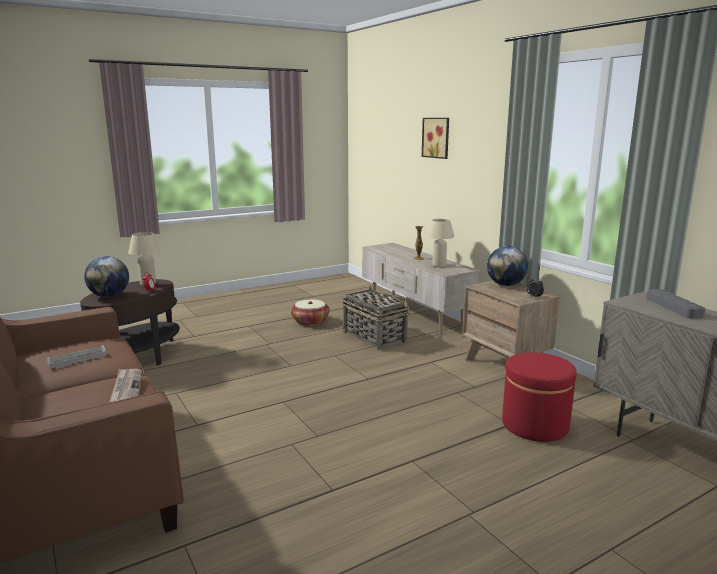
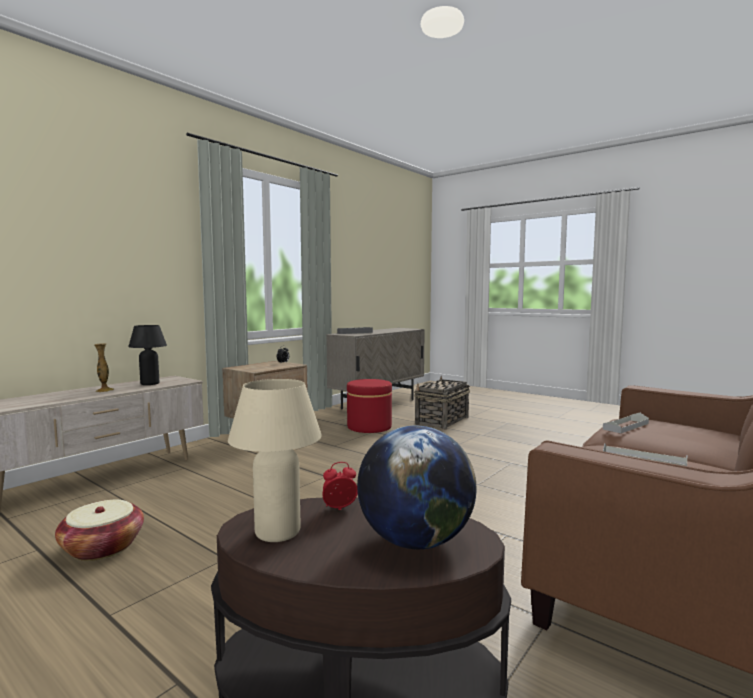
camera: 110 degrees left, 10 degrees down
newspaper [109,369,142,402] -> grey tray [603,413,649,433]
basket [342,285,410,350] -> basket moved to [414,376,470,430]
picture [422,118,449,159] -> none
beige table lamp [427,219,454,267] -> black table lamp [128,325,167,385]
globe [487,246,528,286] -> none

